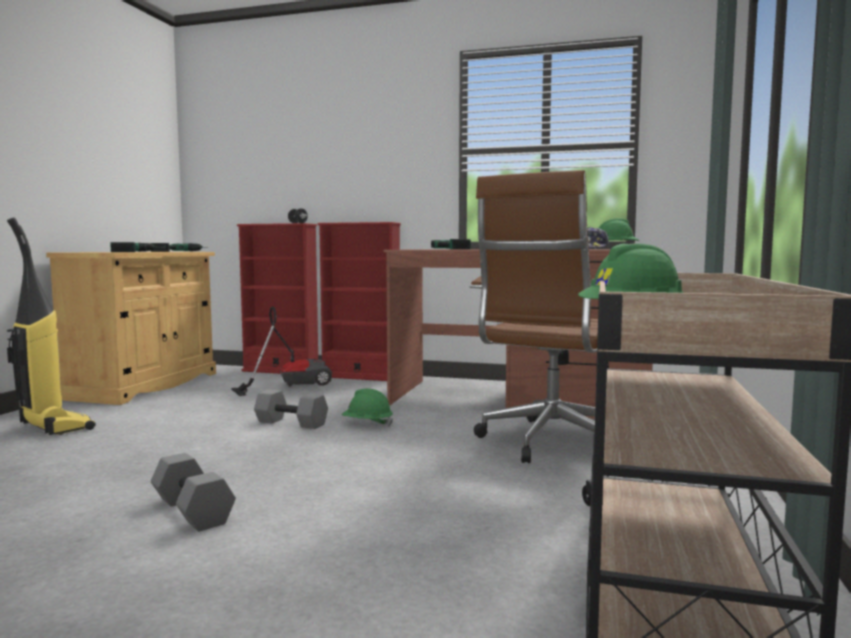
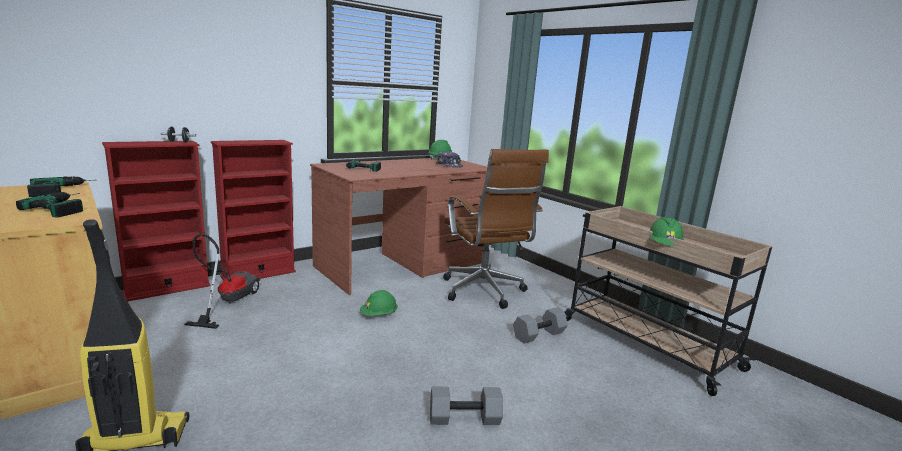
camera: 55 degrees left, 10 degrees up
grey dumbbell [254,389,328,429] -> grey dumbbell moved to [513,308,568,343]

